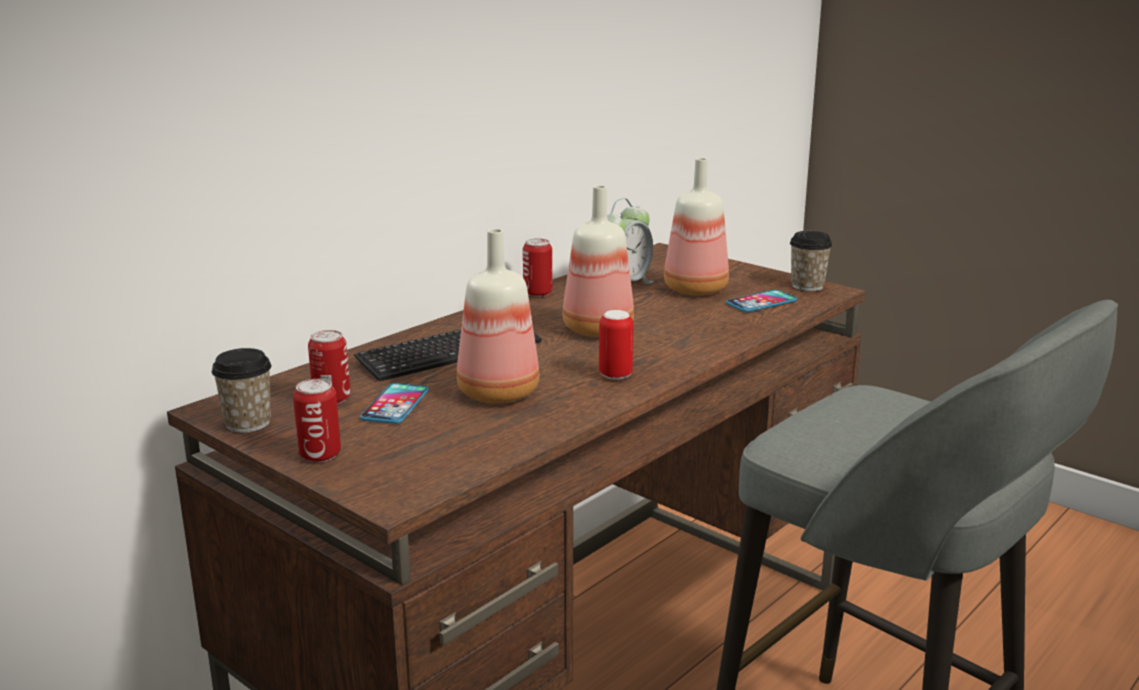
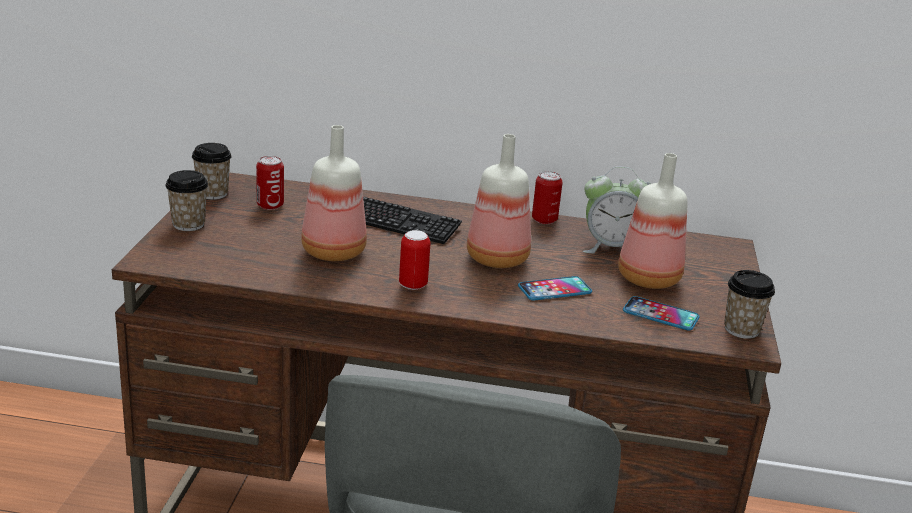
camera: 55 degrees right, 5 degrees up
can [293,379,341,463] -> cup [166,170,208,231]
phone [360,383,429,424] -> phone moved to [518,276,592,301]

